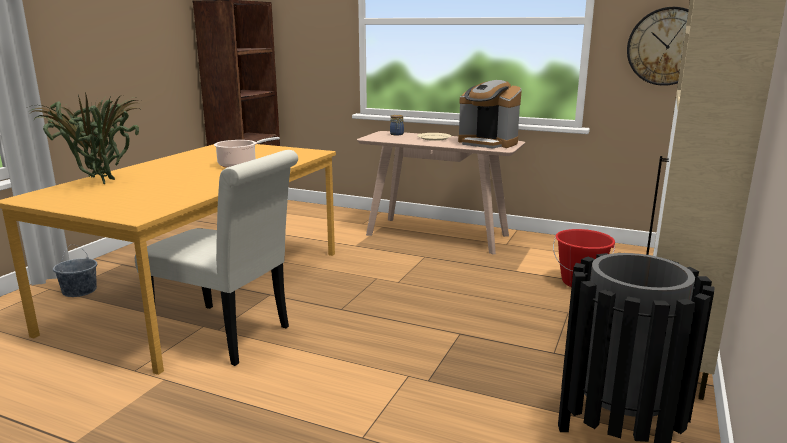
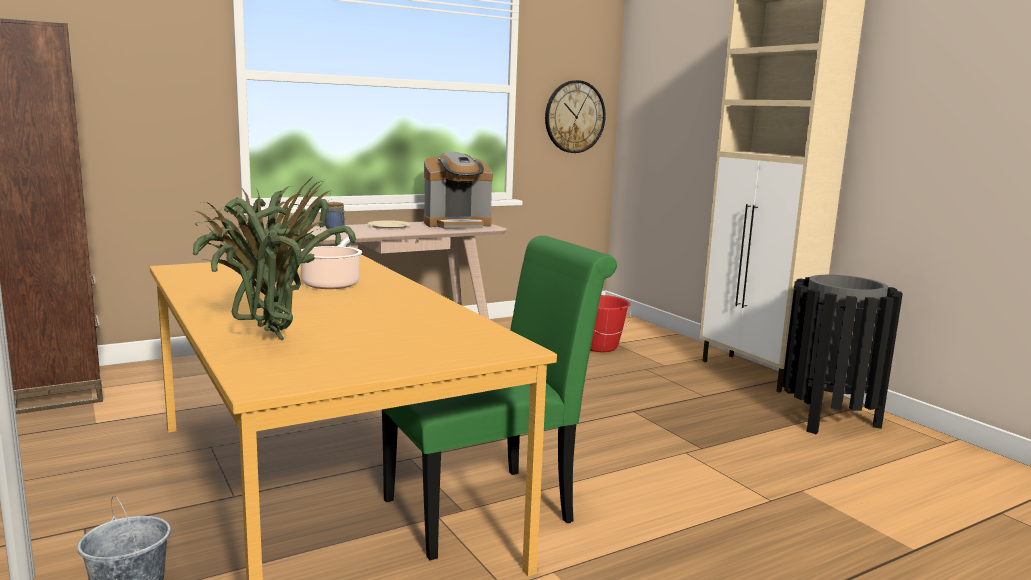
camera: 55 degrees left, 5 degrees down
white chair [135,150,298,366] -> green chair [382,236,617,560]

